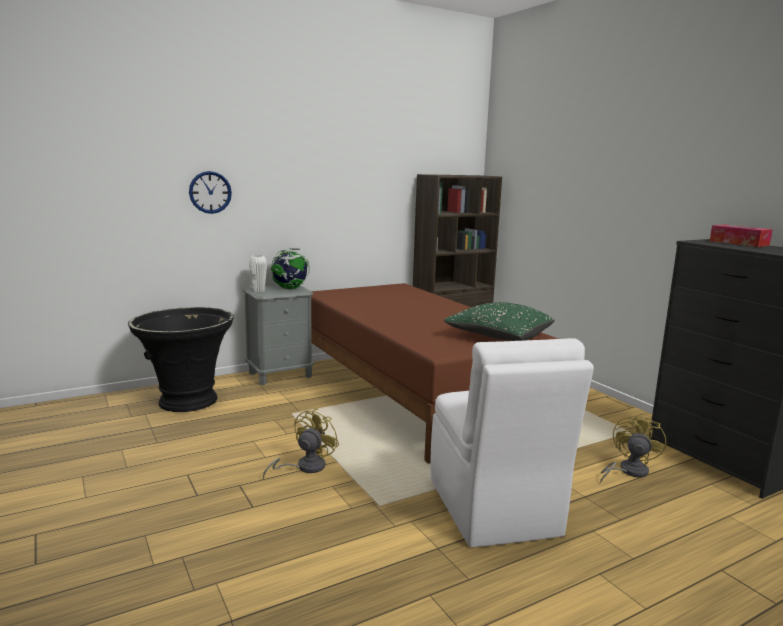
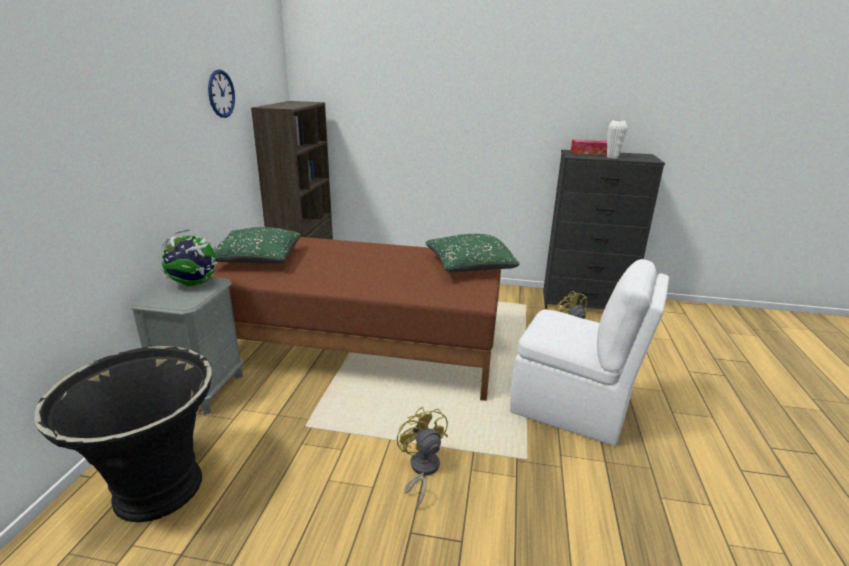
camera: 50 degrees left, 10 degrees up
wall clock [189,171,232,214] -> wall clock moved to [208,69,235,118]
white vase [249,255,267,292] -> white vase moved to [607,120,627,158]
none -> green pillow [213,227,301,264]

